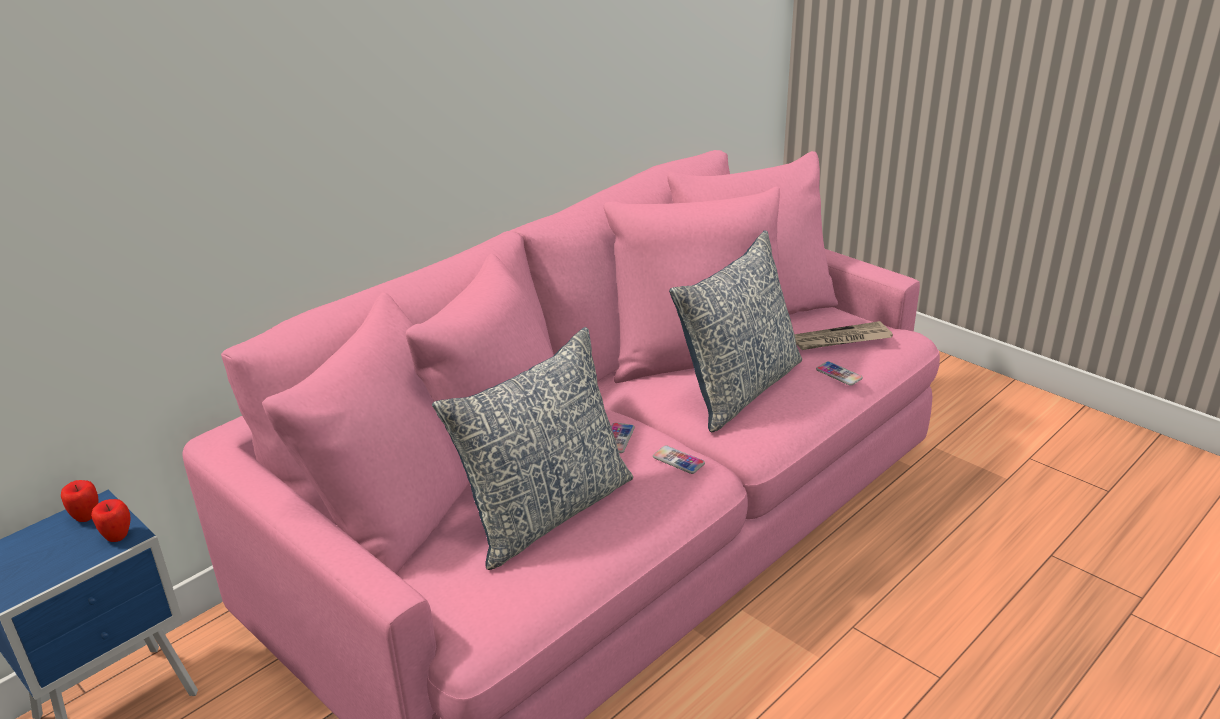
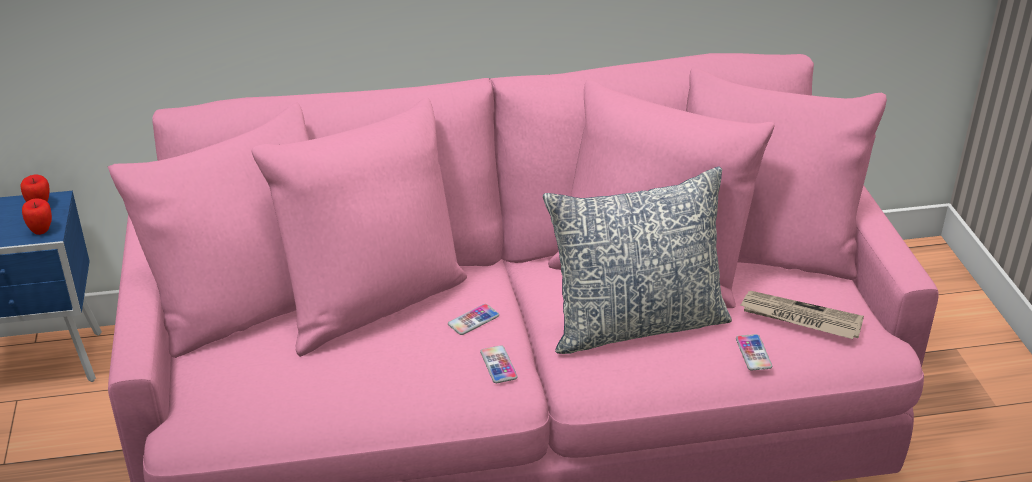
camera: 35 degrees right, 5 degrees up
pillow [432,327,633,570] -> none

